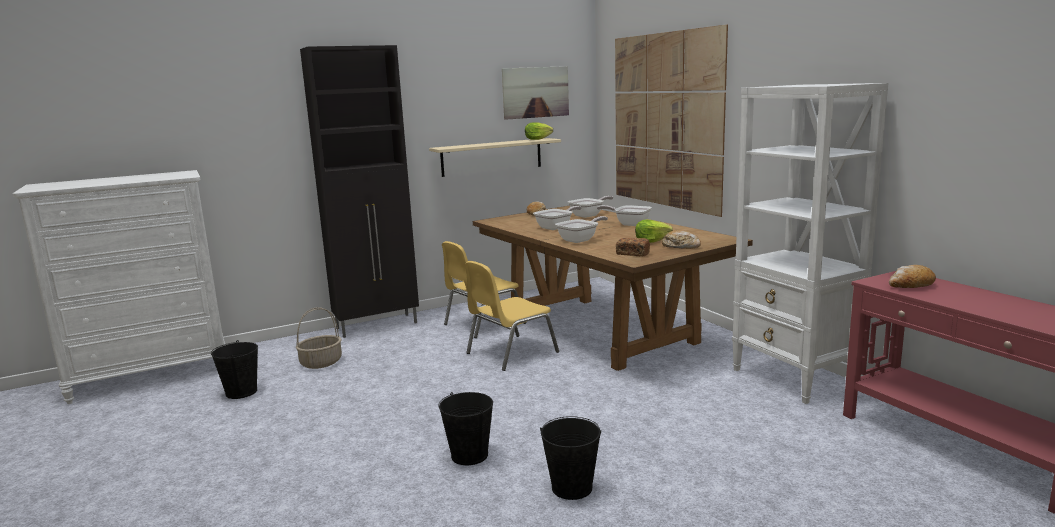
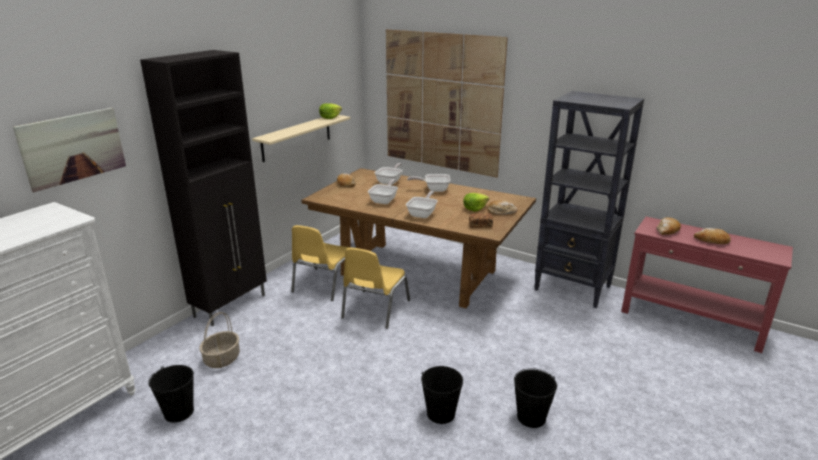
camera: 30 degrees left, 10 degrees up
picture [502,66,569,120] -> picture moved to [13,108,126,192]
white bookcase [732,83,888,404] -> black bookcase [534,91,644,308]
none -> bread [694,228,731,244]

